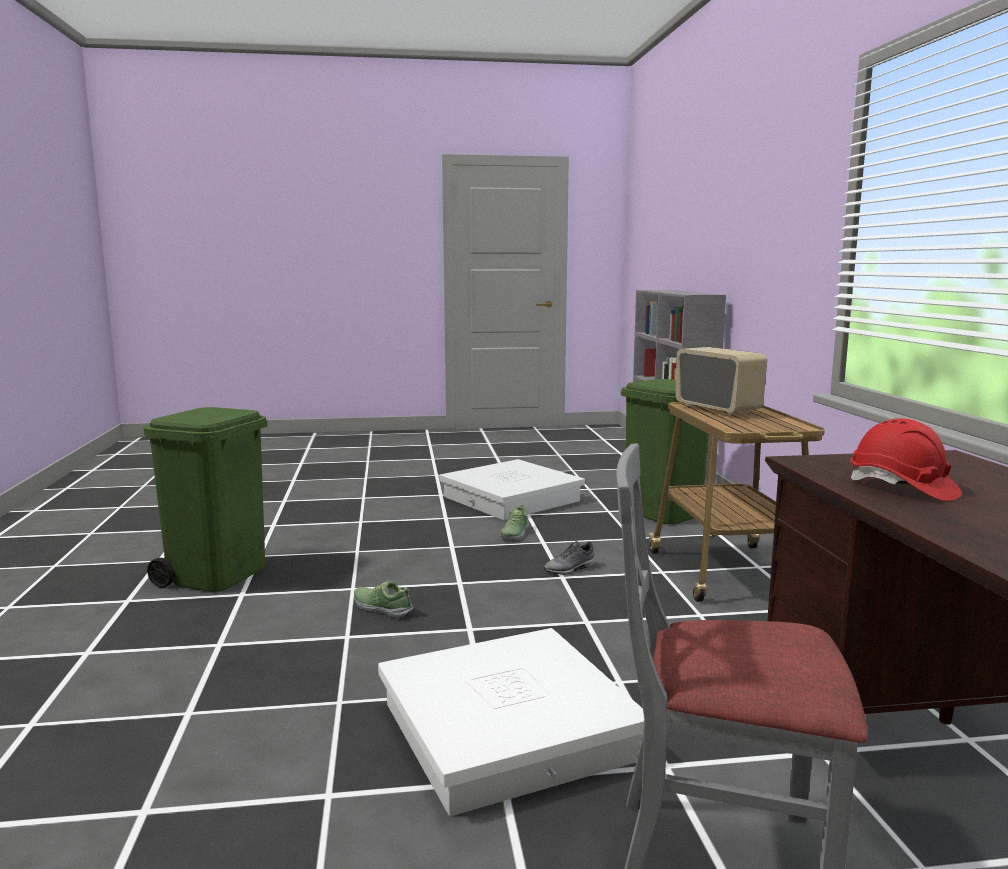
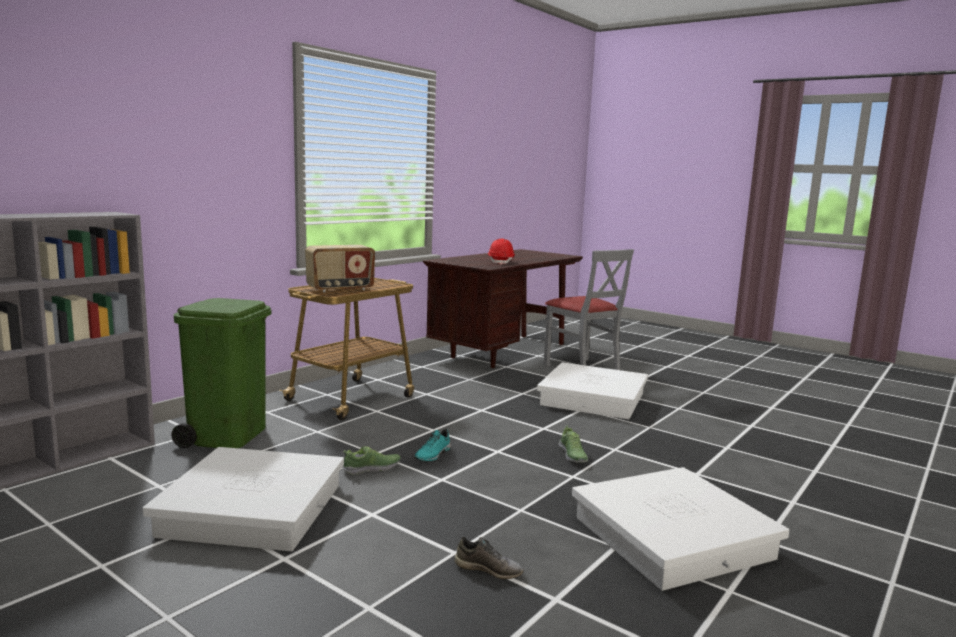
camera: 135 degrees left, 0 degrees up
green trash can [144,407,267,592] -> white storage box [572,467,790,591]
grey shoe [543,541,596,575] -> grey shoe moved to [454,537,524,579]
radio [675,347,767,415] -> radio turned 135 degrees counterclockwise [305,245,375,292]
none -> turquoise shoe [414,429,451,461]

